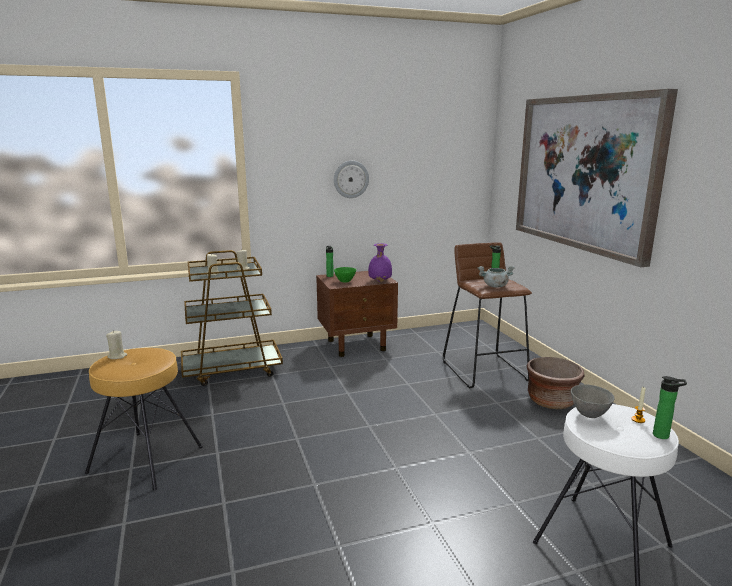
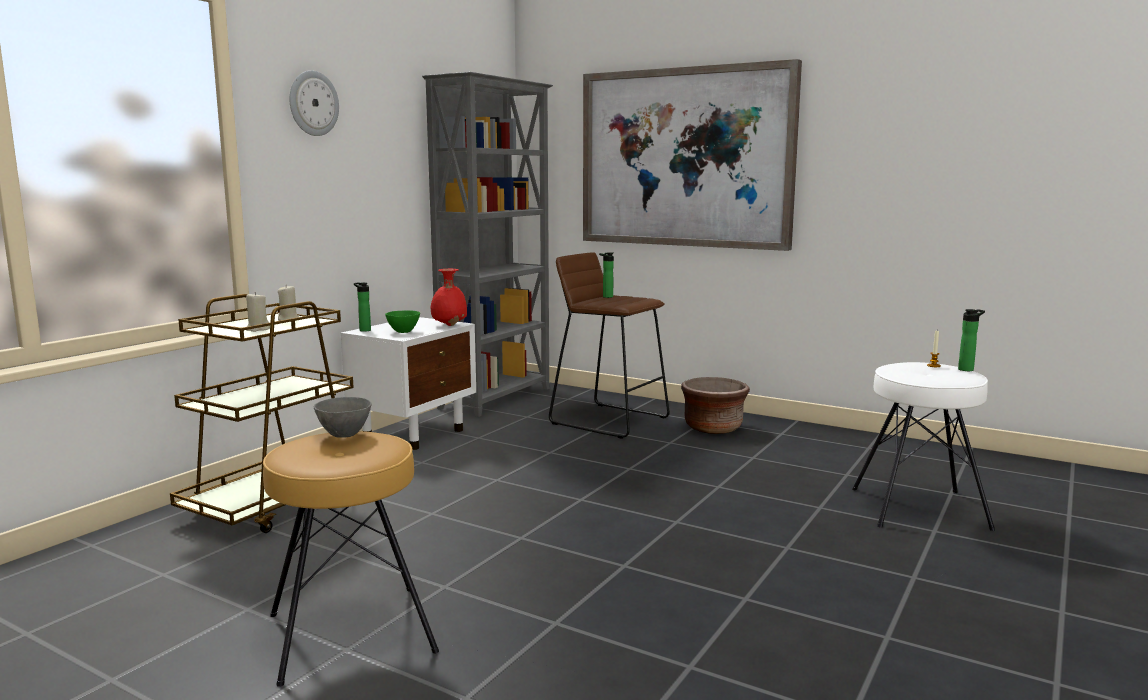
camera: 40 degrees left, 5 degrees down
beige candle [106,330,128,359] -> none
brown nightstand [316,271,398,357] -> white nightstand [341,317,476,450]
wall clock [334,161,369,198] -> wall clock moved to [289,70,339,136]
purple vase [368,243,392,282] -> red vase [430,269,467,326]
grey cooking pot [478,266,515,288] -> none
grey bowl [571,384,614,418] -> grey bowl moved to [314,397,371,438]
none -> grey bookcase [422,72,553,417]

